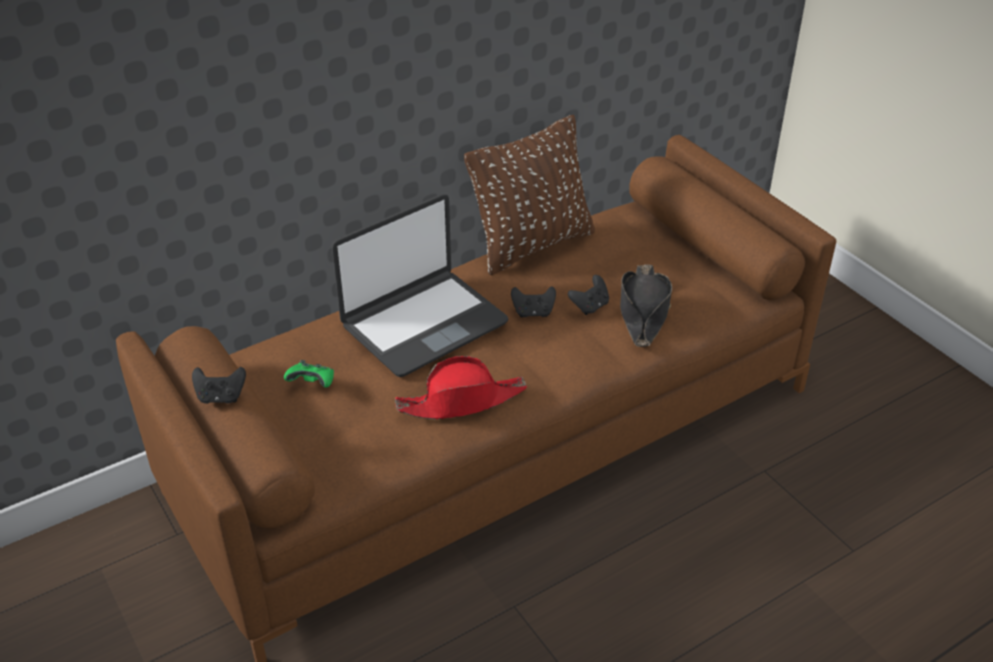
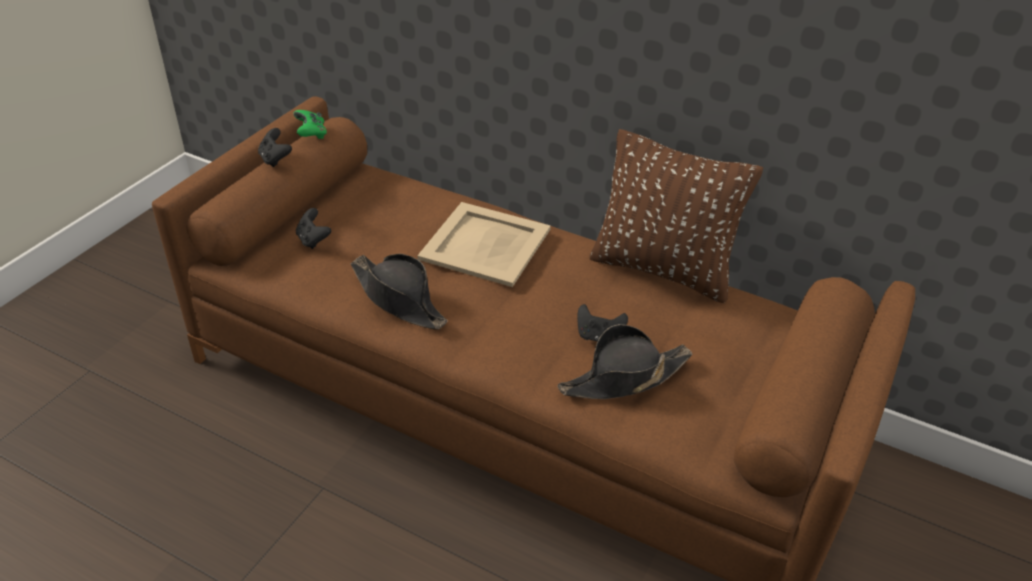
camera: 60 degrees right, 0 degrees up
green game controller [284,360,334,388] -> green game controller moved to [293,110,327,139]
laptop [332,194,508,377] -> beige tray [417,202,551,287]
red hat [395,356,527,419] -> black hat [350,254,448,329]
black game controller [511,286,556,317] -> black game controller moved to [296,208,331,249]

